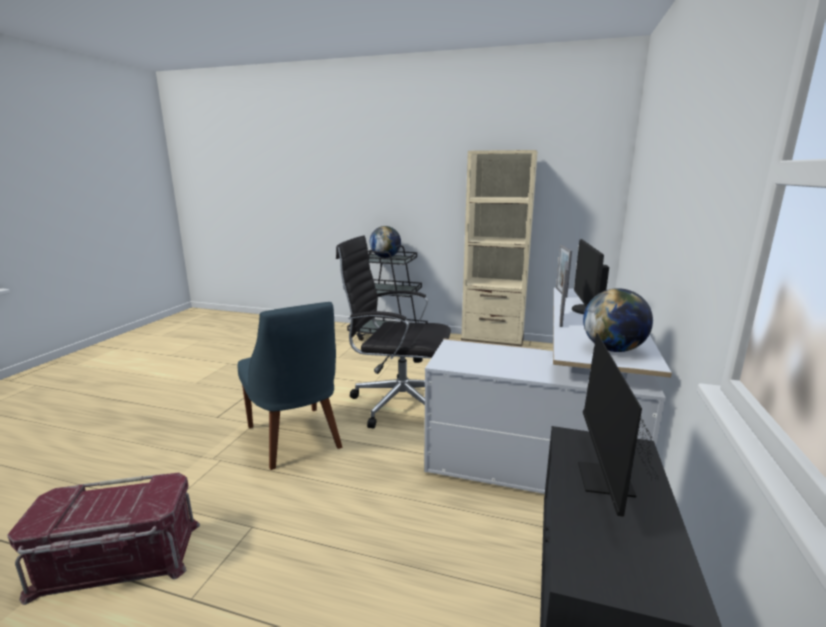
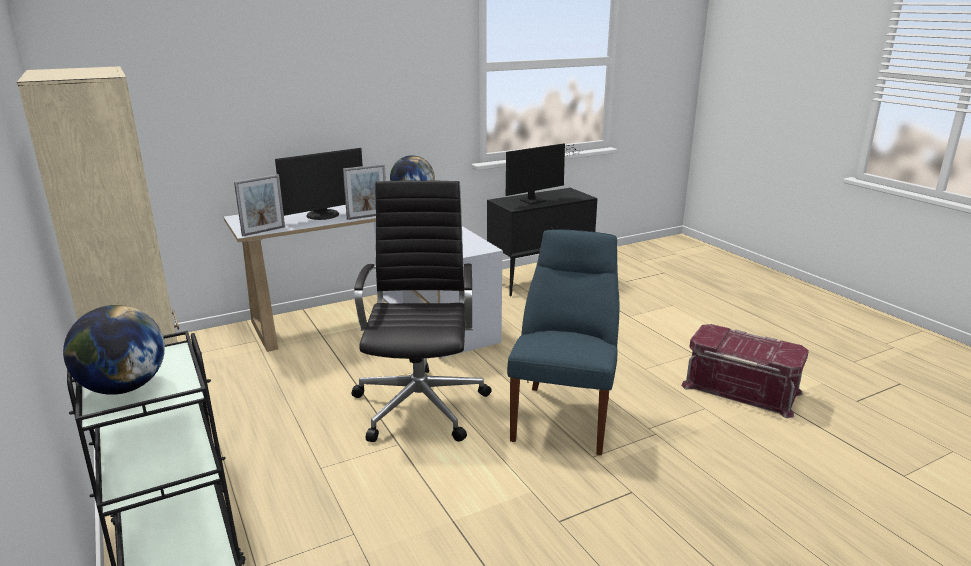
camera: 135 degrees left, 5 degrees up
black office chair [336,235,451,428] -> black office chair turned 150 degrees counterclockwise [351,180,492,442]

